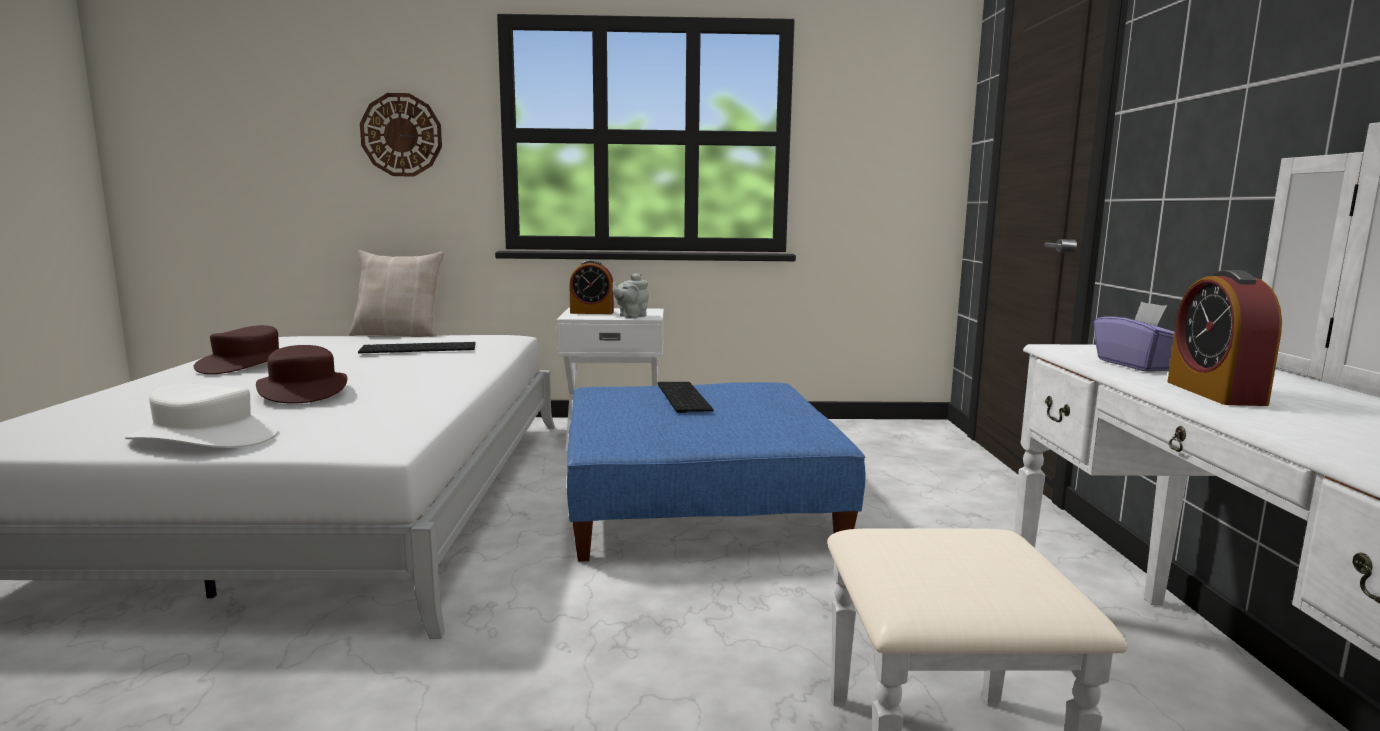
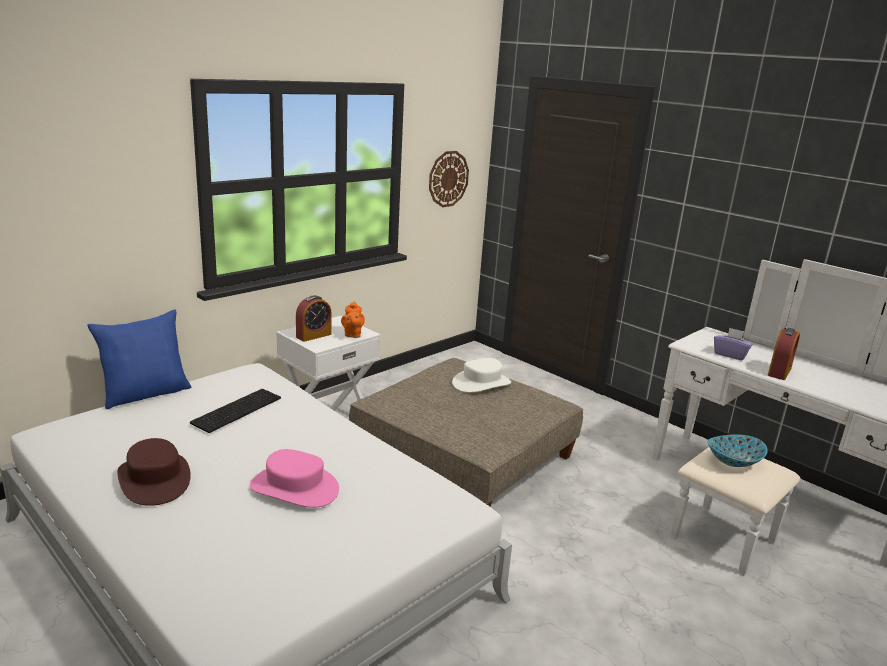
camera: 45 degrees left, 10 degrees up
white hat [125,384,278,448] -> white hat moved to [452,358,511,393]
brown hat [256,345,347,404] -> pink hat [250,449,339,508]
beige pillow [349,250,444,337] -> blue pillow [87,309,192,409]
wall clock [360,93,442,176] -> wall clock moved to [429,151,469,207]
blue ottoman [567,382,866,562] -> beige ottoman [349,358,584,507]
grey teapot [613,273,649,318] -> orange teapot [341,301,365,338]
keyboard [658,382,714,413] -> none
alarm clock [1168,270,1282,406] -> alarm clock turned 105 degrees counterclockwise [768,328,800,380]
none -> bowl [707,435,768,467]

